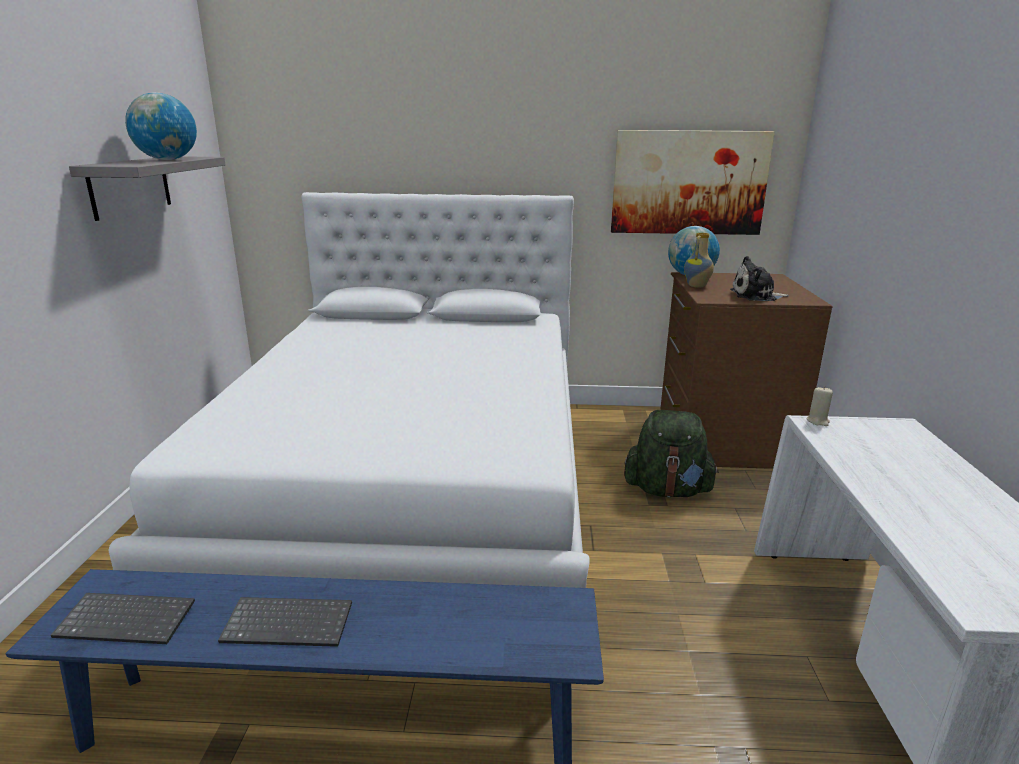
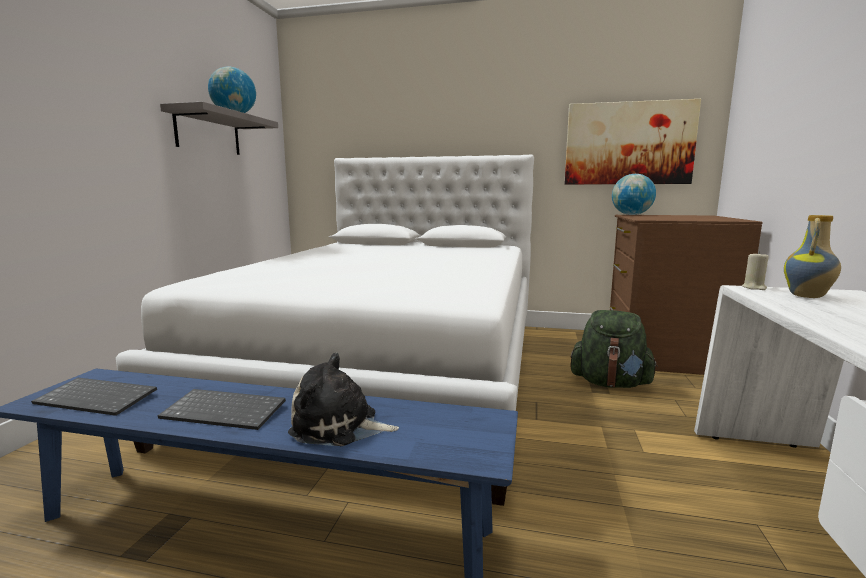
camera: 10 degrees right, 10 degrees down
vase [684,233,714,288] -> vase moved to [784,215,841,298]
plush toy [730,256,789,301] -> plush toy moved to [288,353,399,446]

